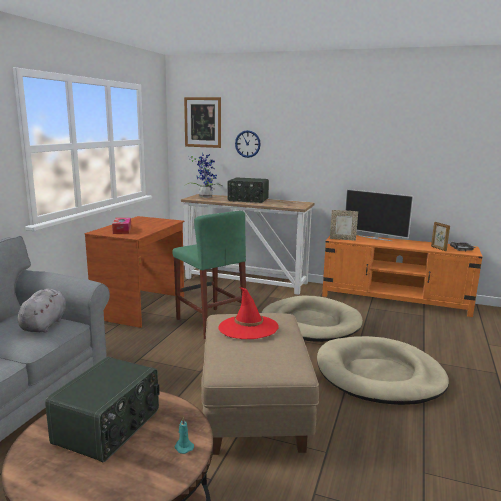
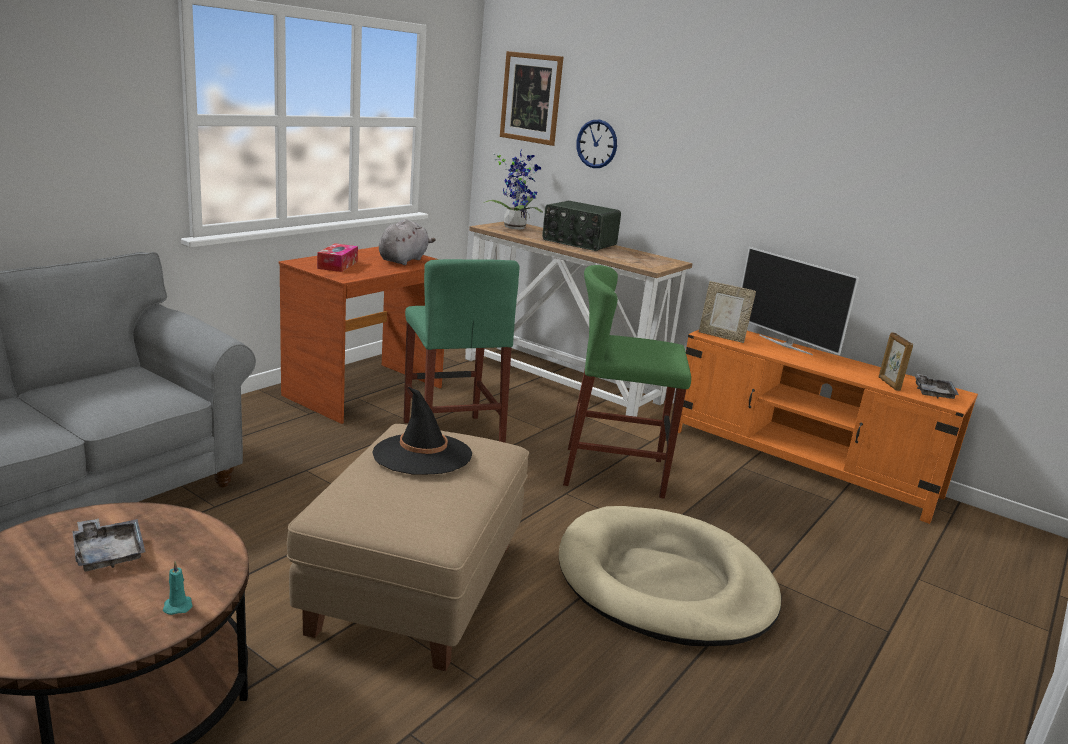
camera: 15 degrees right, 5 degrees up
grey plush toy [17,289,66,332] -> grey plush toy moved to [379,219,436,265]
radio [45,357,160,462] -> grey tray [72,518,145,571]
red hat [219,287,279,339] -> black hat [372,386,472,475]
beige dog bed [261,295,363,342] -> green stool [563,265,691,499]

